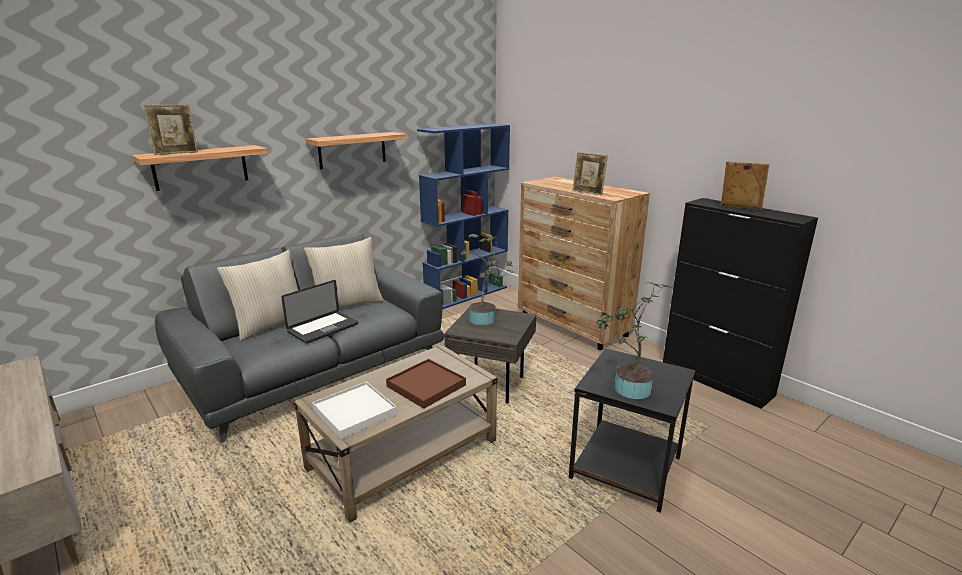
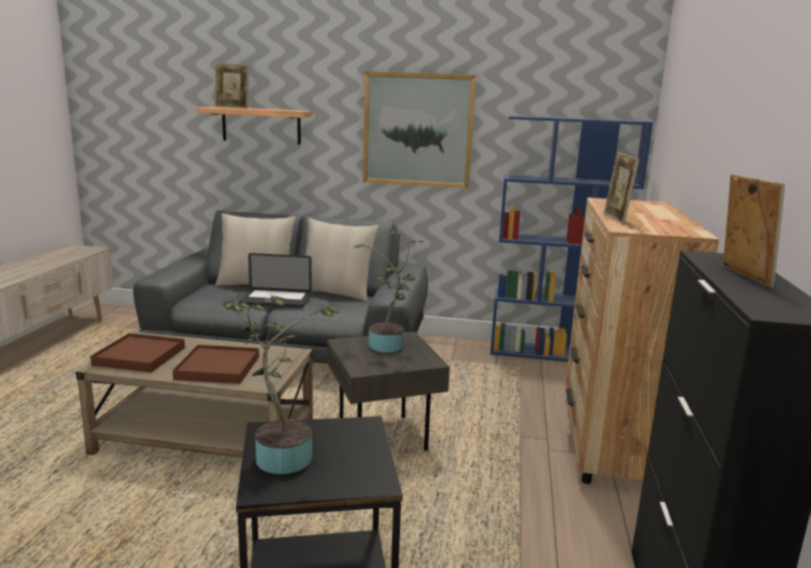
camera: 50 degrees right, 5 degrees down
shelf [306,132,407,169] -> picture [363,71,476,189]
white tray [312,382,397,439] -> brown tray [90,333,185,373]

